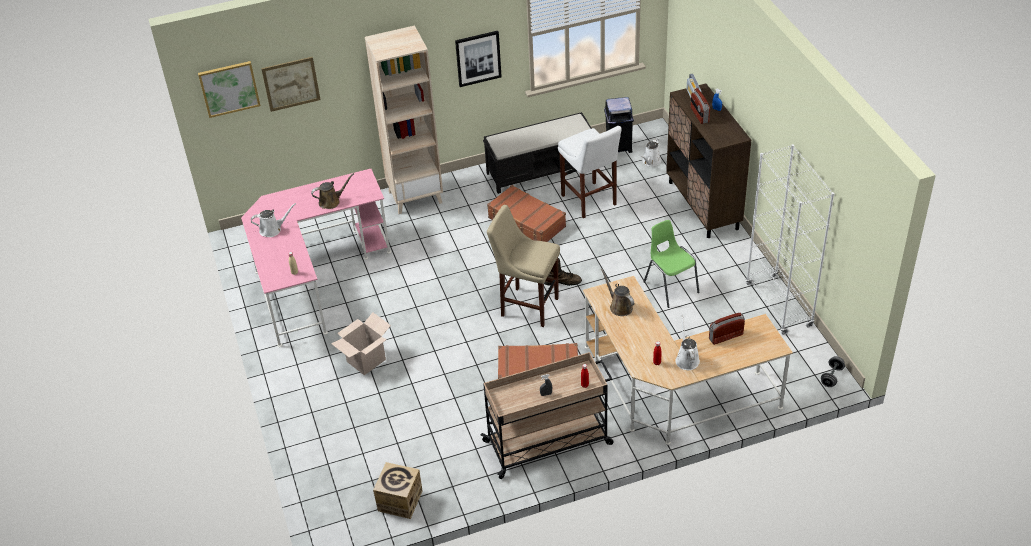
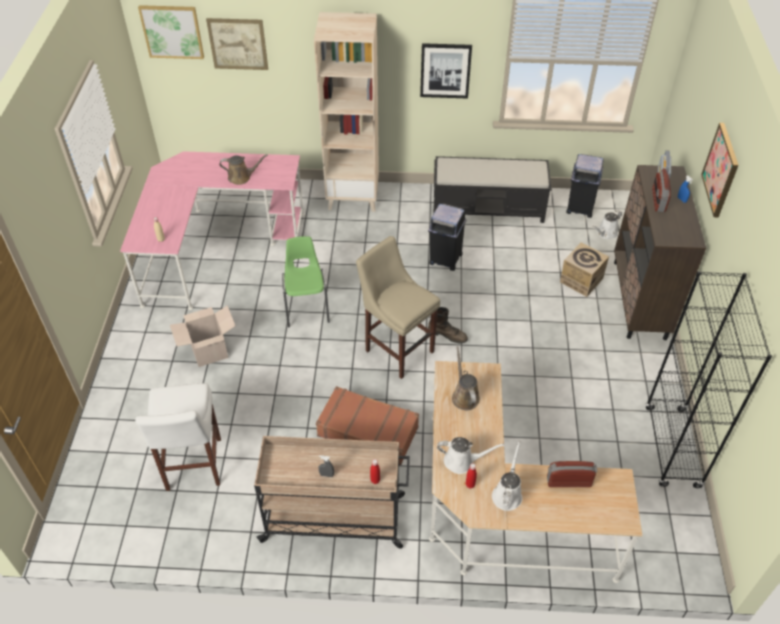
camera: 20 degrees right, 5 degrees up
white watering can [251,203,296,237] -> white watering can moved to [437,437,505,474]
cardboard box [373,462,423,519] -> cardboard box moved to [560,243,609,297]
brown suitcase [487,185,566,242] -> black trash can [428,204,466,271]
white stool [558,126,622,218] -> white stool moved to [135,383,221,491]
green chair [643,220,699,308] -> green chair moved to [282,236,330,328]
white bookcase [746,144,835,335] -> black bookcase [646,271,772,488]
grey dumbbell [821,356,845,387] -> none
none -> picture [701,123,738,217]

